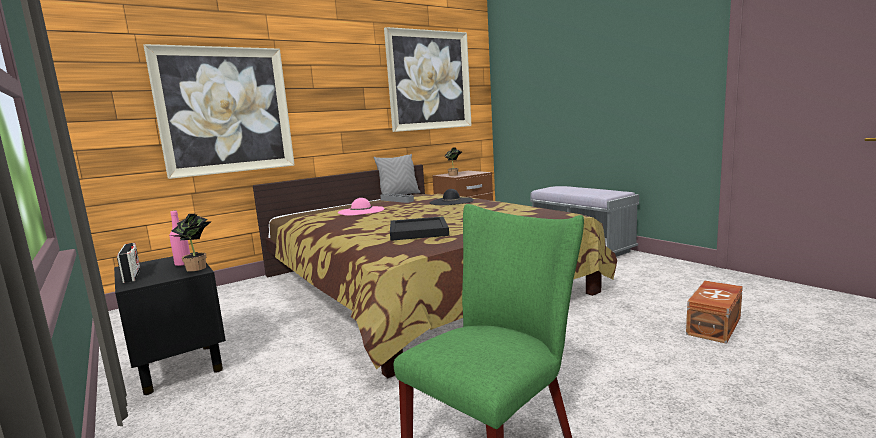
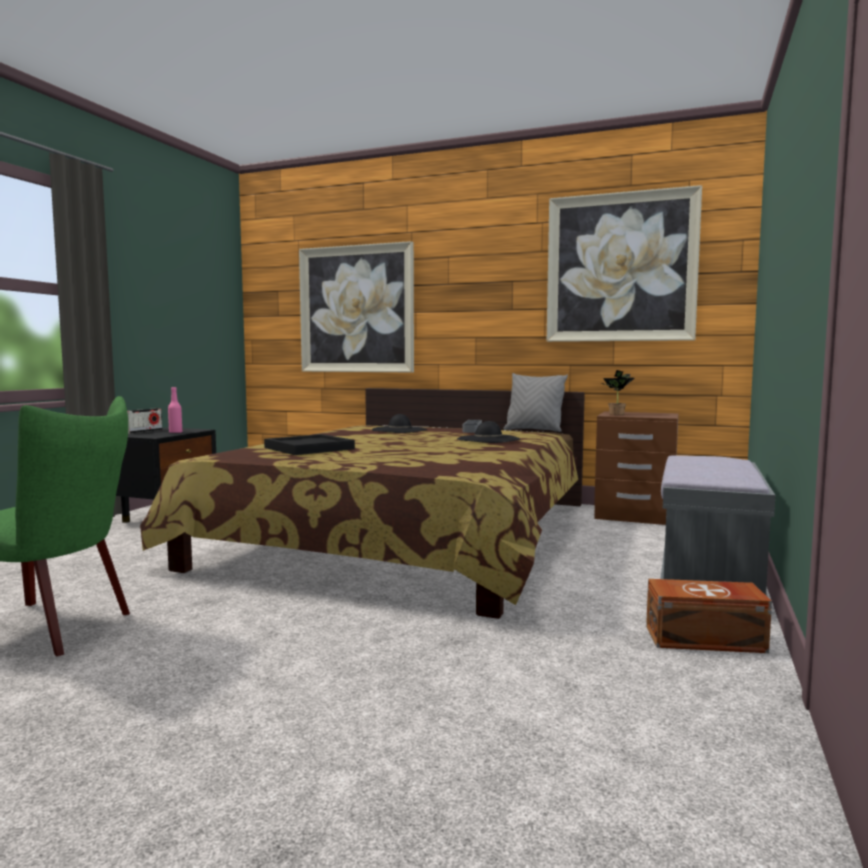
camera: 55 degrees right, 5 degrees down
potted plant [172,214,212,272] -> none
pink hat [338,198,384,216] -> black hat [372,414,428,433]
brown storage box [686,281,743,344] -> brown storage box moved to [646,579,772,653]

